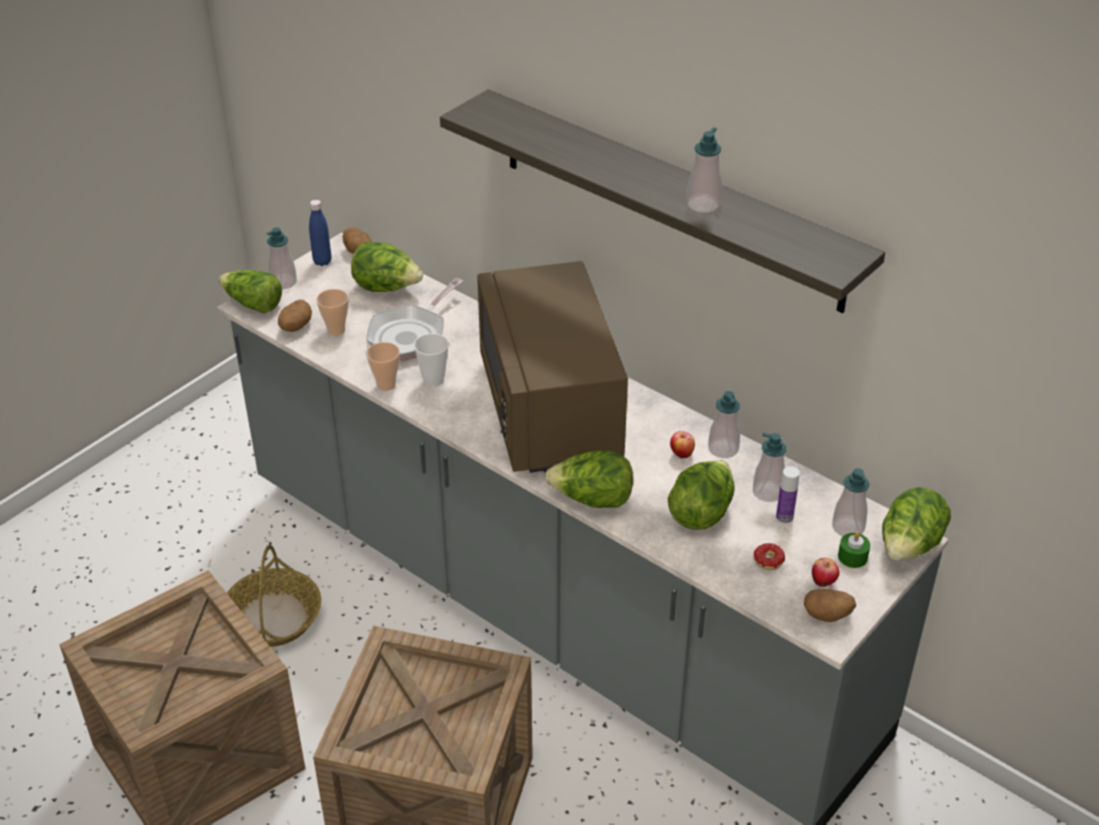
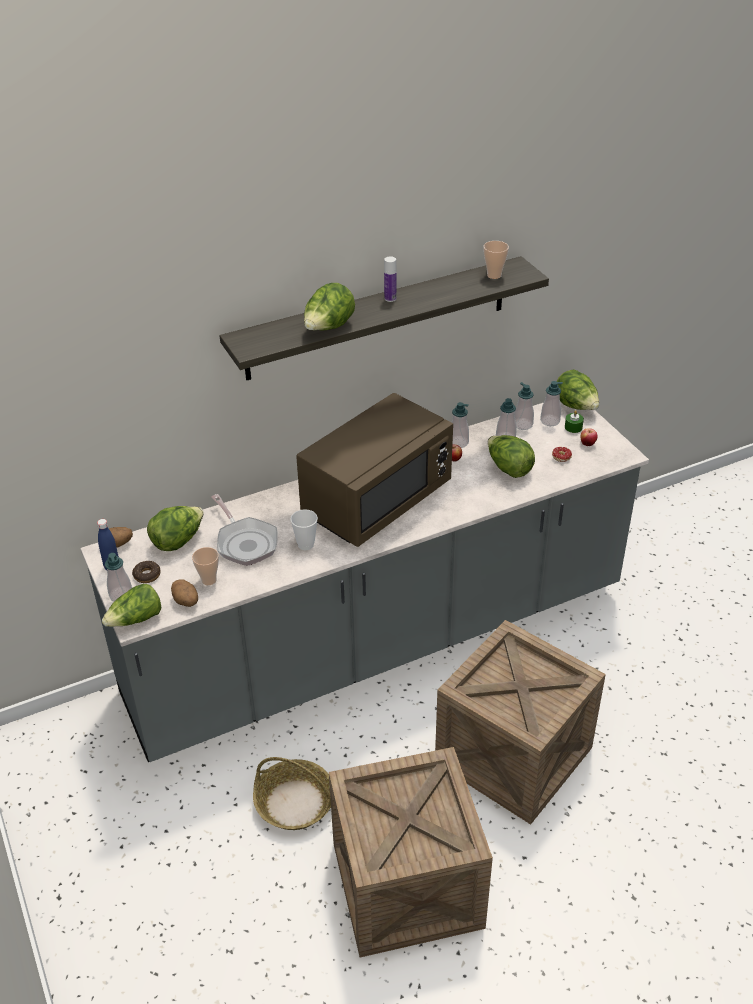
camera: 65 degrees left, 0 degrees up
cup [367,342,400,391] -> cup moved to [483,241,509,279]
brown microwave [477,261,628,473] -> brown microwave turned 60 degrees counterclockwise [296,393,453,547]
lettuce [545,450,633,508] -> lettuce moved to [304,283,355,330]
soap dispenser [686,127,722,213] -> soap dispenser moved to [515,382,534,430]
bottle [776,466,800,523] -> bottle moved to [384,256,397,302]
potato [804,589,856,622] -> none
none -> donut [132,561,161,583]

